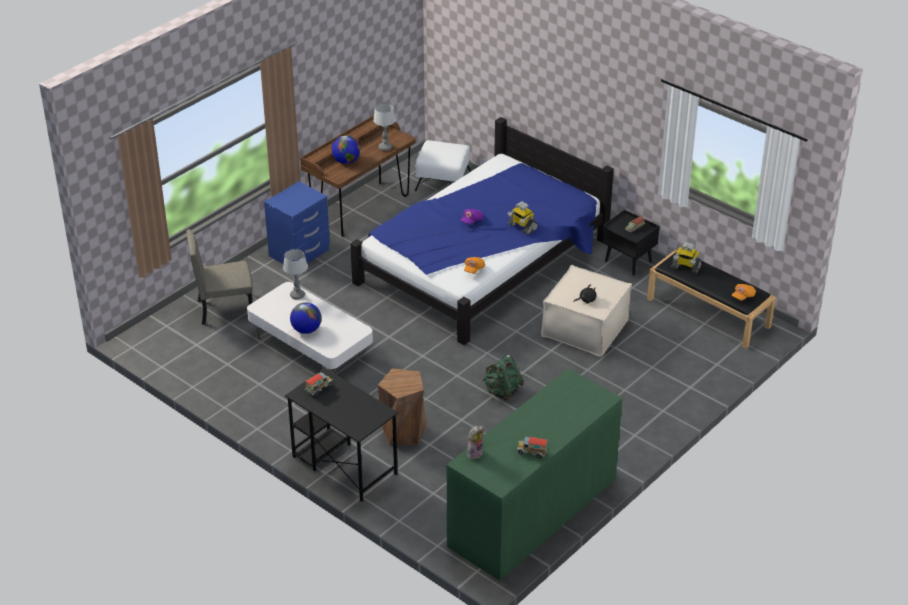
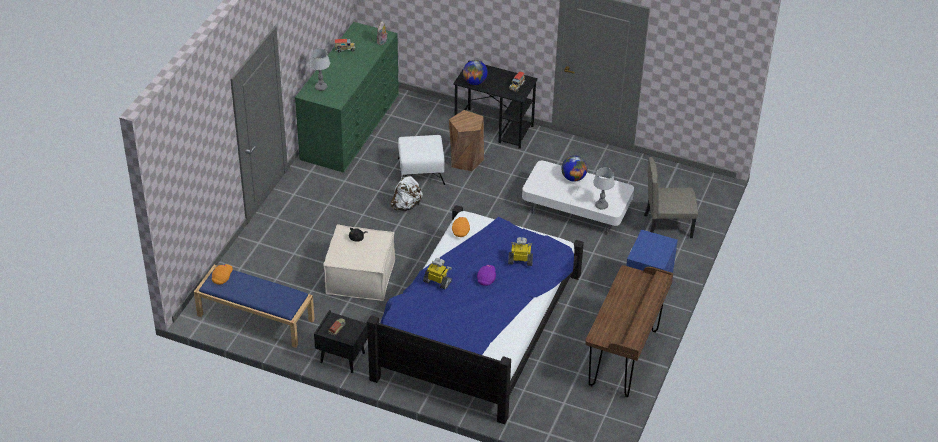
camera: 160 degrees right, 5 degrees up
beige chair [186,229,253,325] -> beige chair turned 150 degrees counterclockwise [644,157,698,238]
globe [332,135,360,164] -> globe moved to [463,60,488,85]
table lamp [373,103,396,151] -> table lamp moved to [309,49,330,91]
white ottoman [415,140,471,191] -> white ottoman moved to [398,135,445,185]
green backpack [483,355,524,401] -> white backpack [391,174,423,211]
black bench [647,250,776,349] -> blue bench [194,265,315,348]
toy robot [672,242,702,274] -> toy robot moved to [508,237,533,266]

